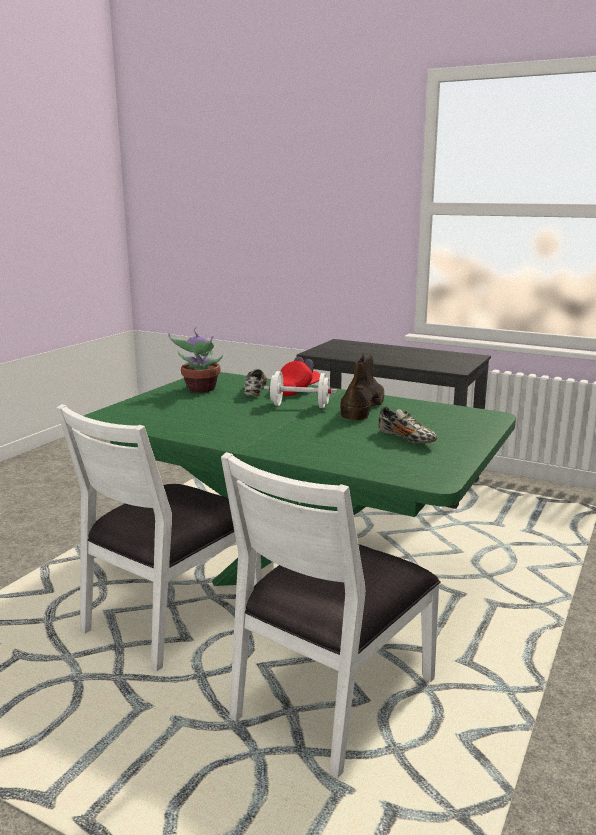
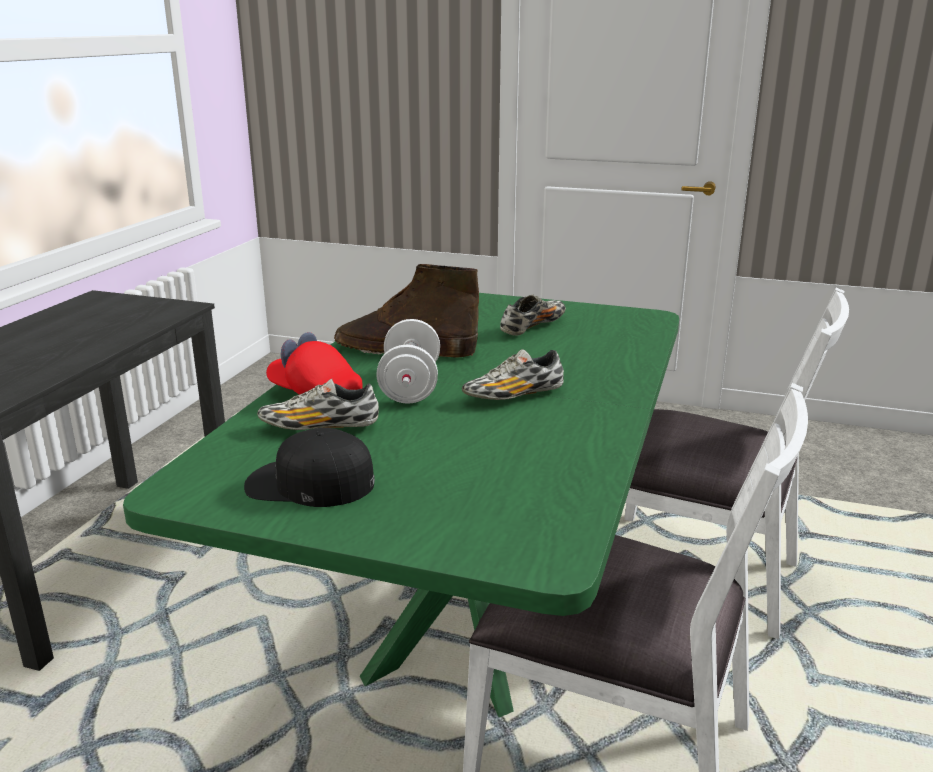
camera: 100 degrees left, 5 degrees up
potted plant [168,327,223,392] -> black cap [244,428,375,507]
none -> shoe [462,349,564,400]

